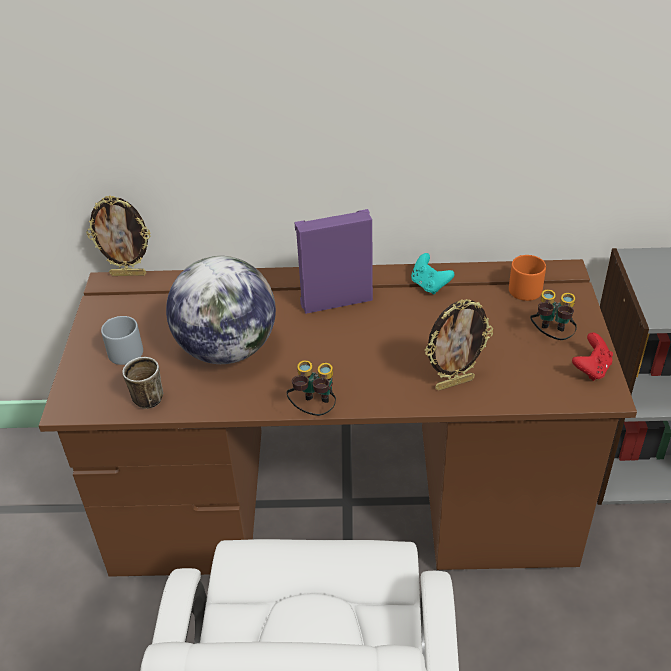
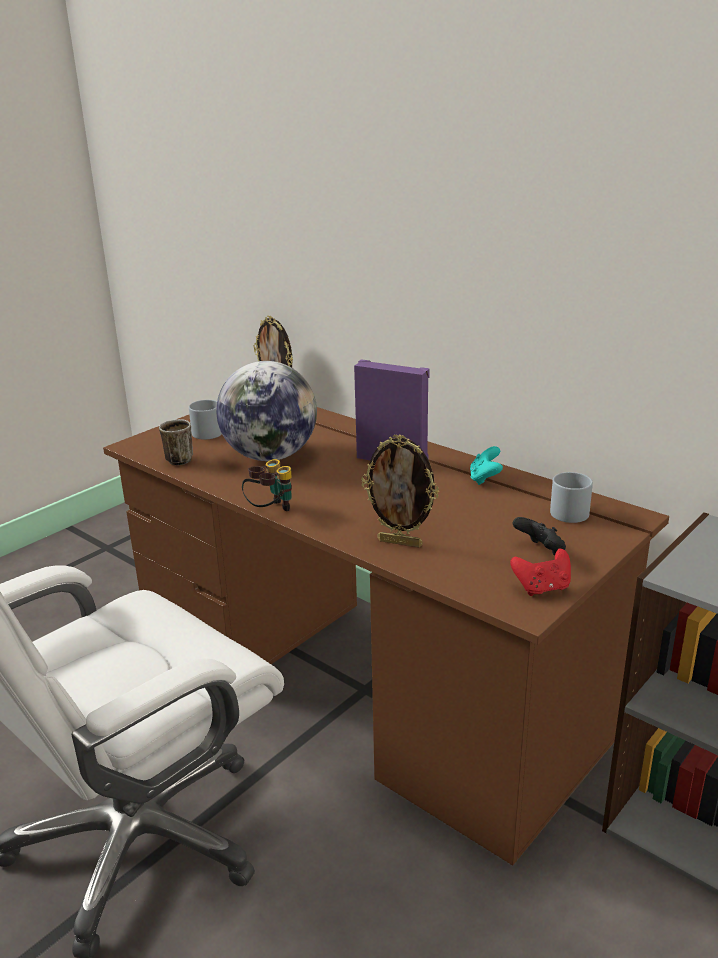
camera: 40 degrees right, 15 degrees down
orange mug [509,255,546,301] -> grey mug [550,472,593,523]
binoculars [530,289,577,340] -> black game controller [513,517,566,555]

